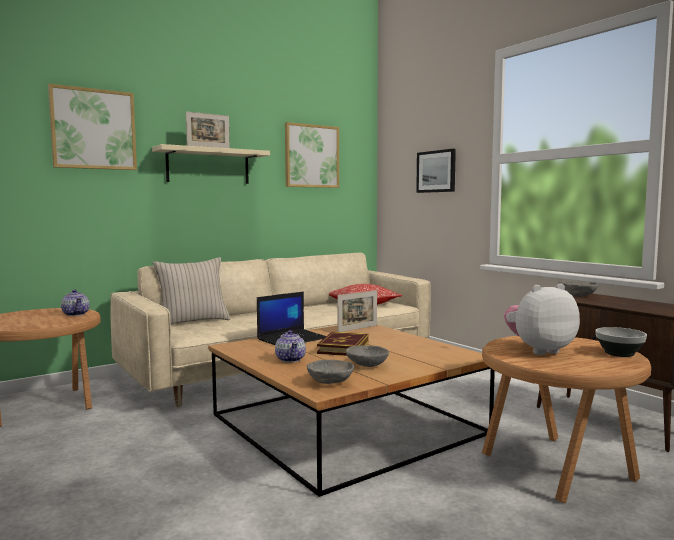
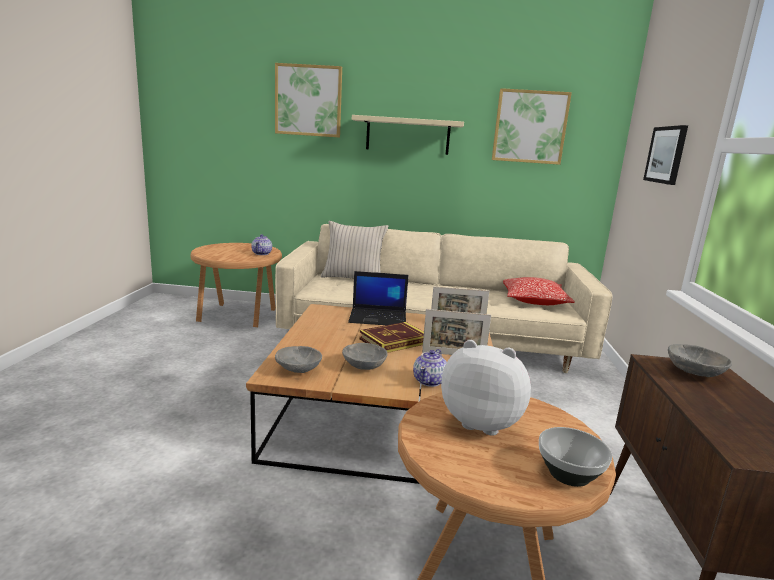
camera: 40 degrees right, 10 degrees up
picture frame [186,112,230,148] -> picture frame moved to [422,309,491,355]
teapot [275,330,306,362] -> teapot moved to [413,349,447,387]

